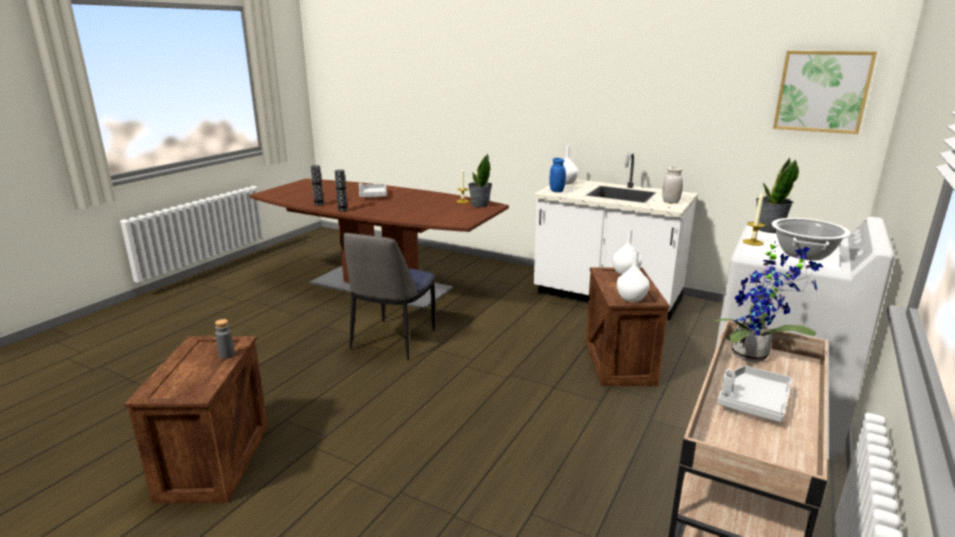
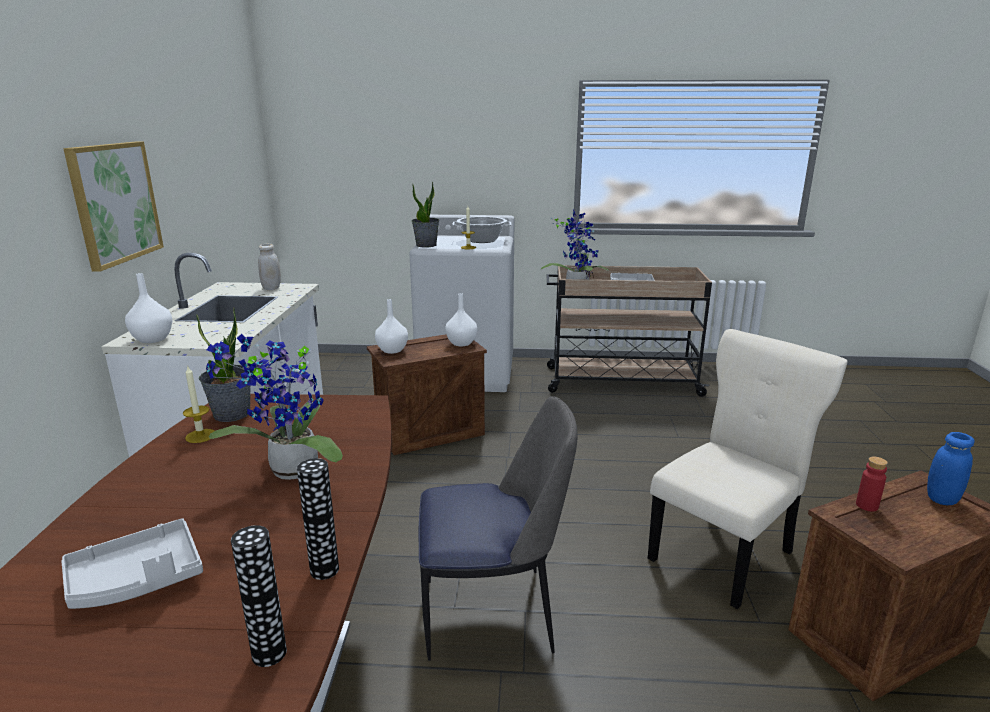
camera: 115 degrees left, 0 degrees up
grey bottle [215,319,235,359] -> red bottle [856,457,888,512]
blue jar [549,158,566,192] -> blue jar moved to [927,432,975,505]
picture [773,51,877,134] -> picture moved to [63,141,164,272]
none -> potted plant [206,334,343,480]
none -> beige chair [648,329,848,609]

